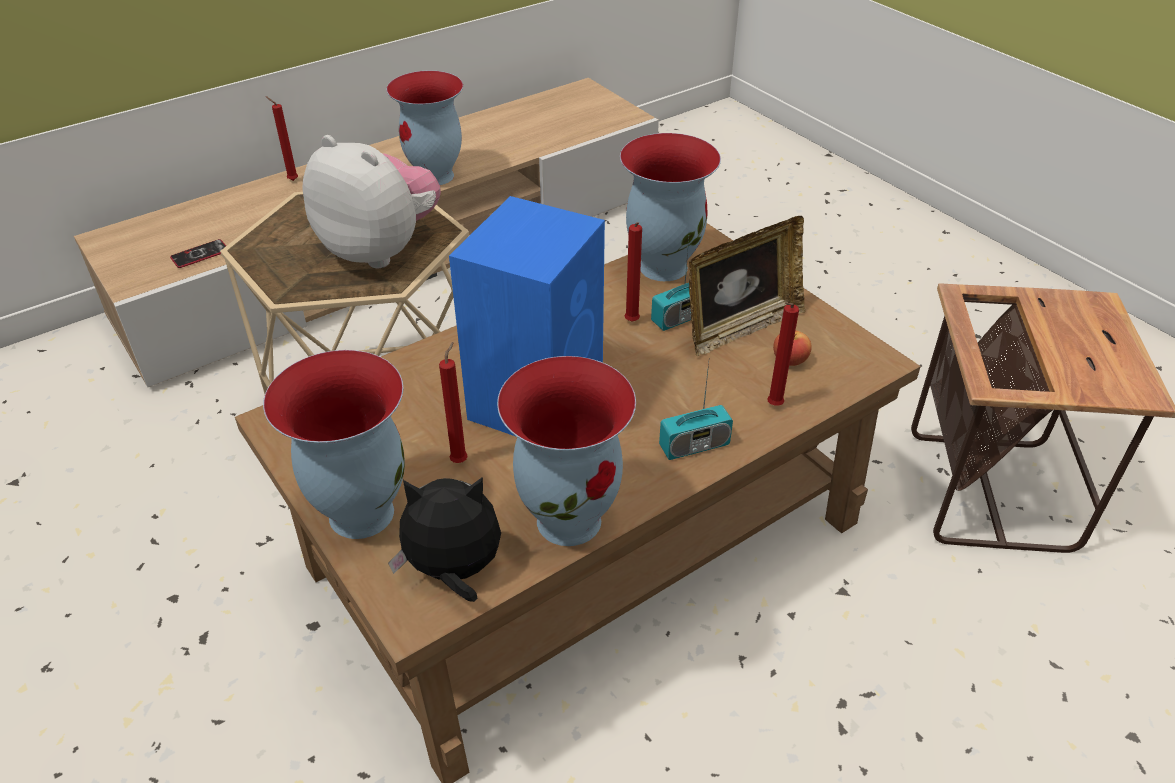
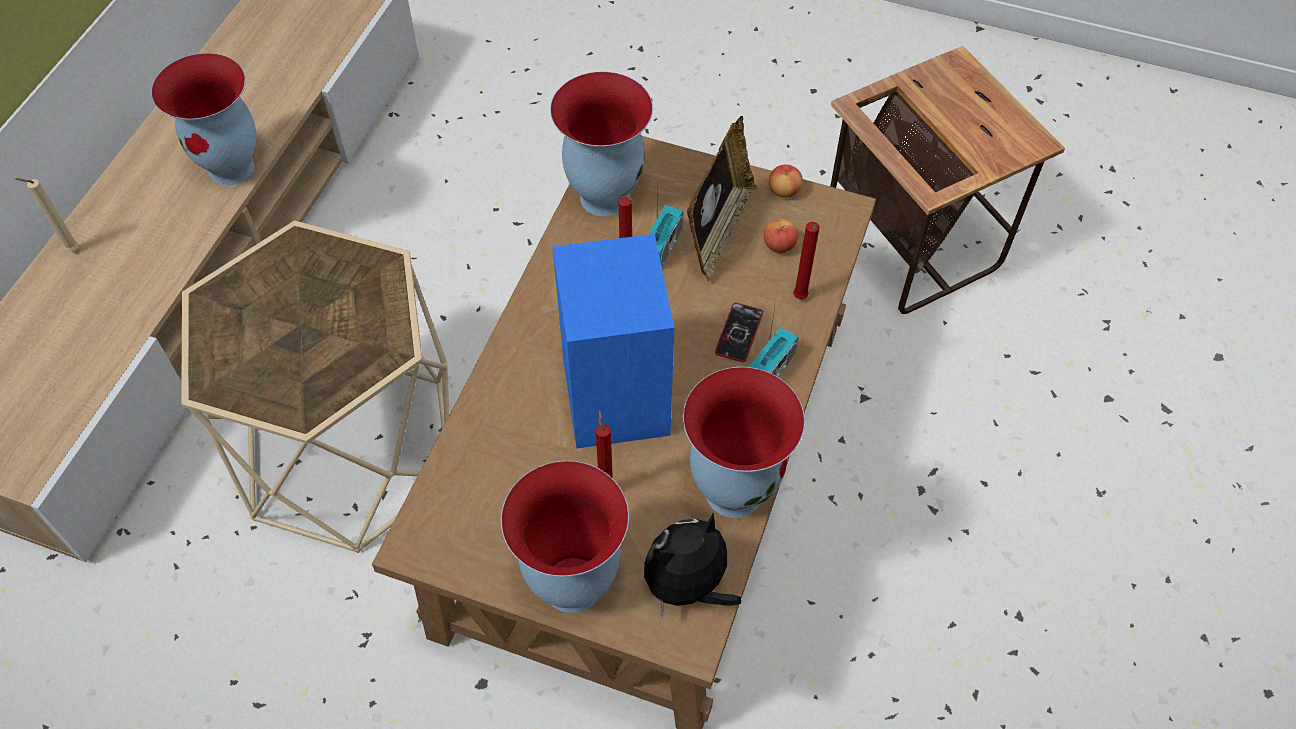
camera: 35 degrees left, 15 degrees up
phone [170,239,226,268] -> phone moved to [715,303,763,362]
red candle [265,96,298,181] -> beige candle [16,178,78,251]
plush toy [302,135,441,268] -> none
none -> apple [769,165,803,198]

